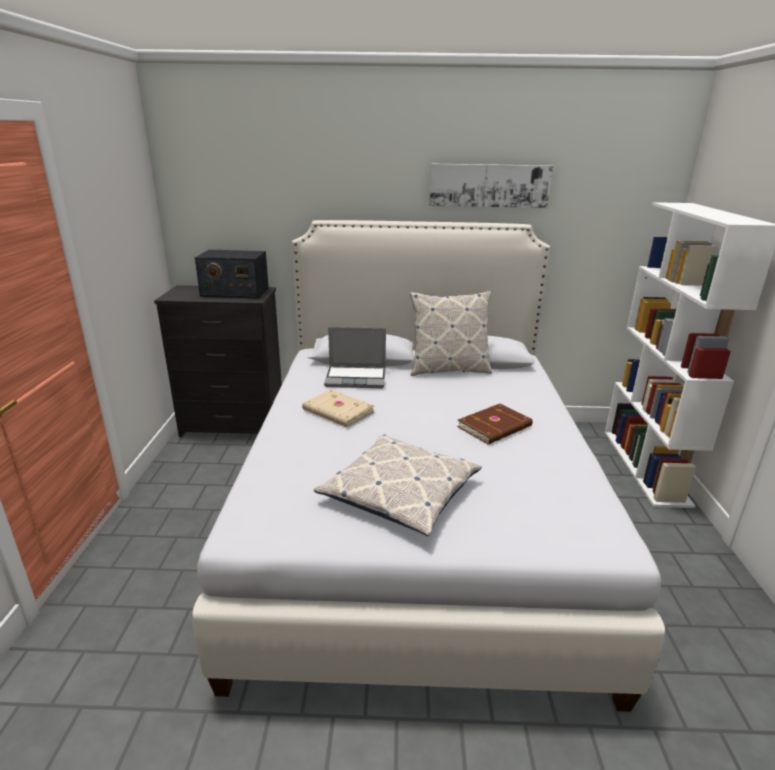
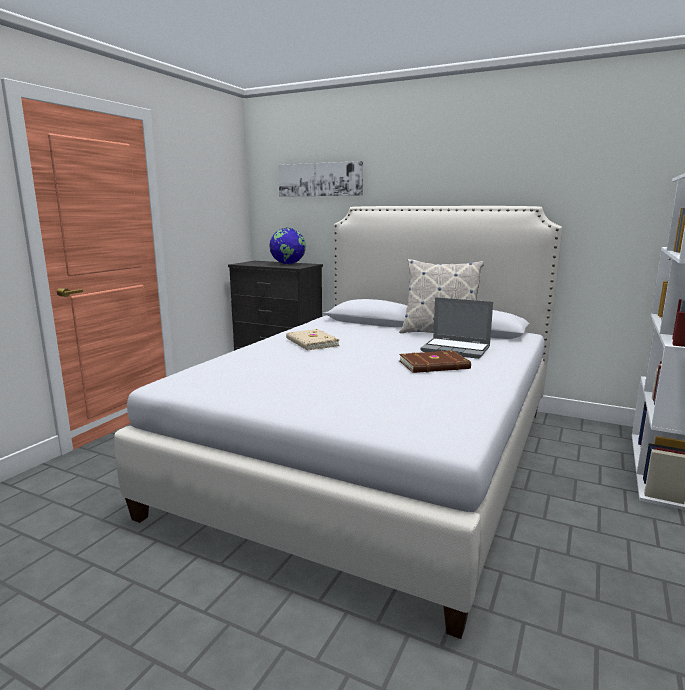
camera: 25 degrees right, 10 degrees down
radio [195,250,269,299] -> globe [270,228,306,264]
pillow [314,434,482,536] -> none
laptop [324,327,386,388] -> laptop moved to [420,297,493,359]
picture [429,164,553,208] -> picture moved to [278,161,363,197]

